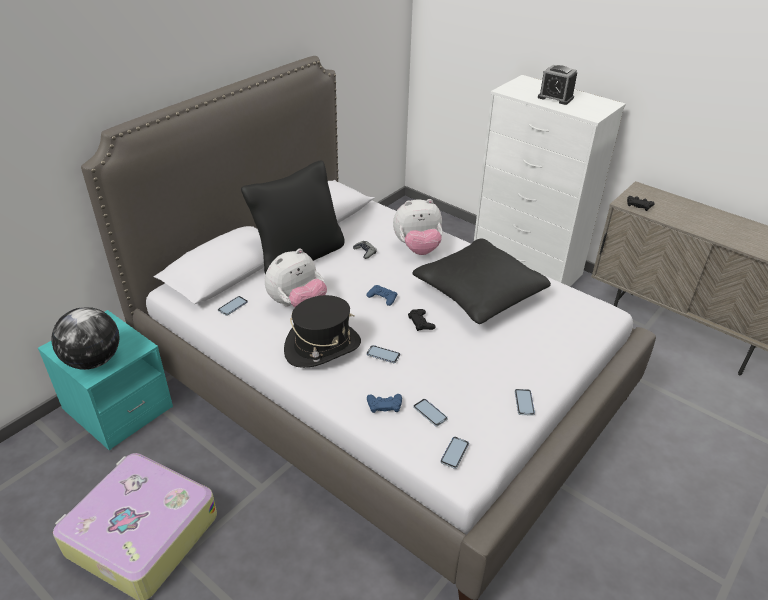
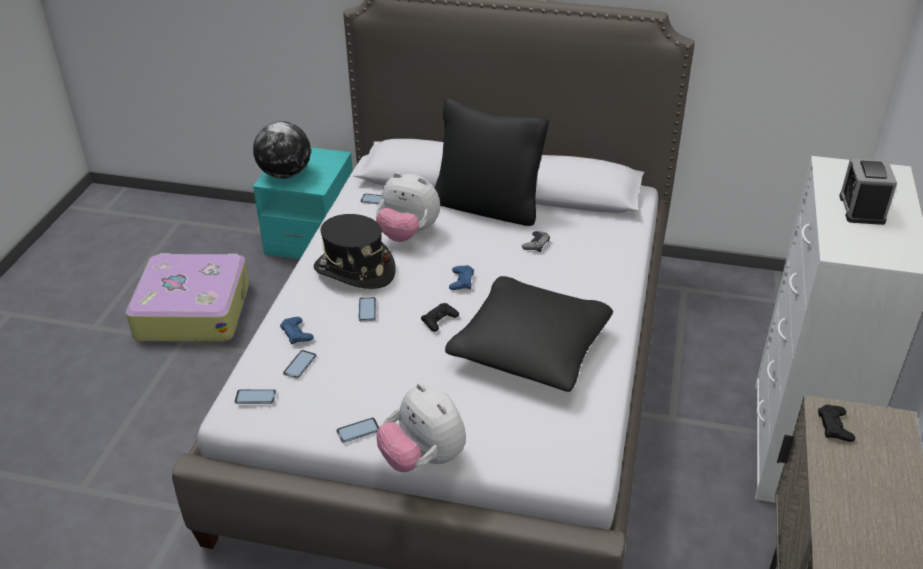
camera: 65 degrees right, 0 degrees up
plush toy [393,199,443,255] -> plush toy moved to [376,383,466,472]

